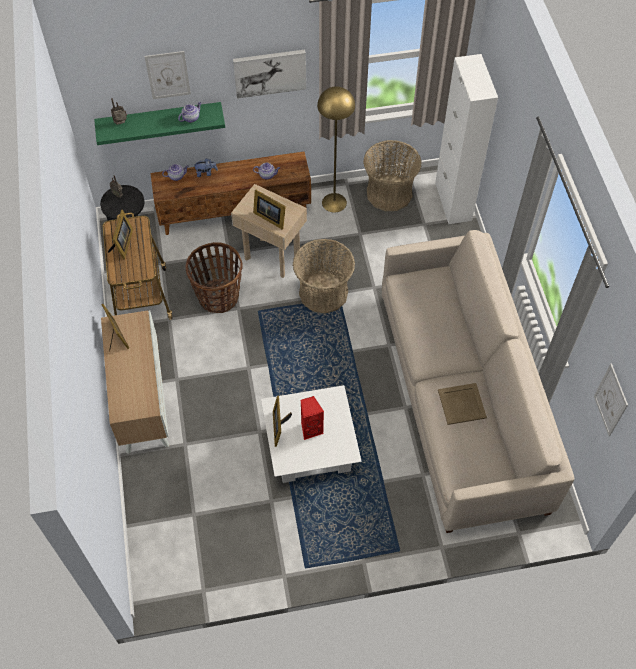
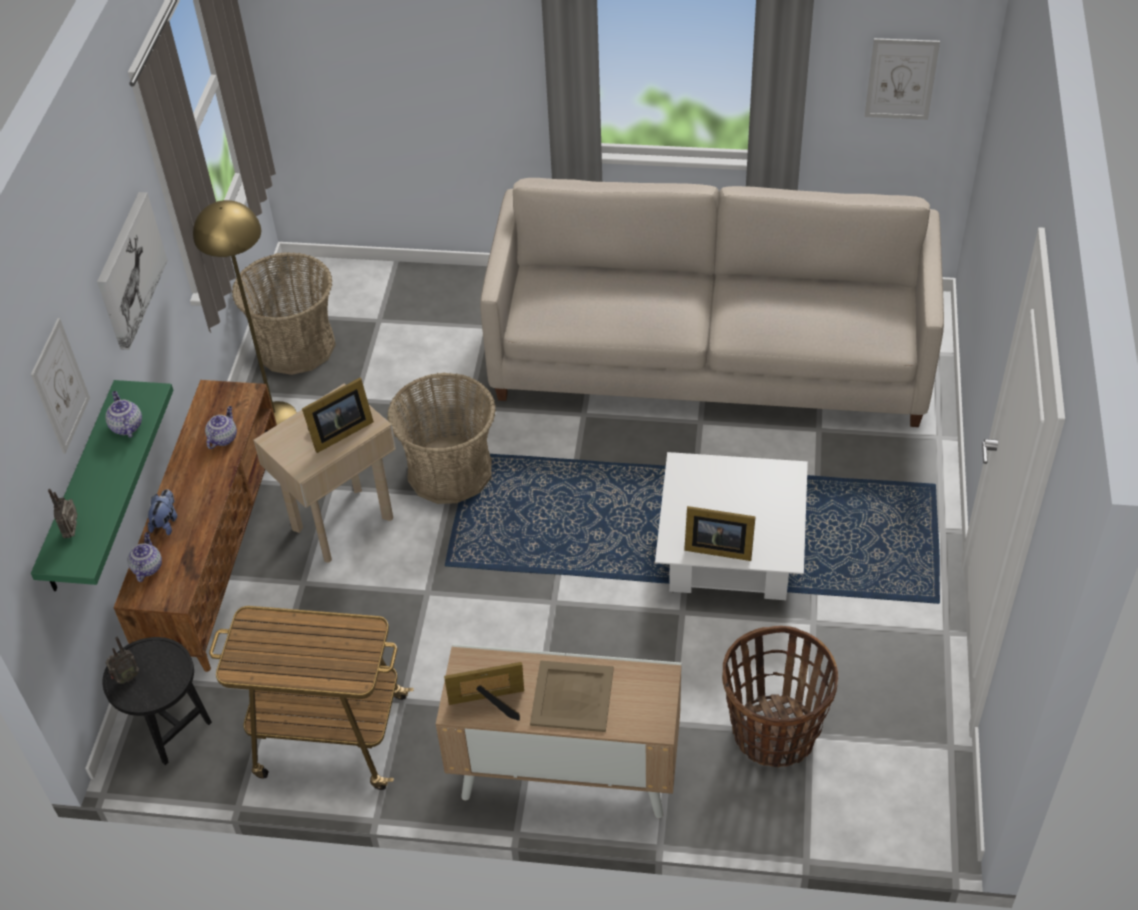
camera: 70 degrees left, 10 degrees down
picture frame [108,210,133,259] -> none
basket [186,242,243,313] -> basket moved to [722,626,838,768]
red speaker [301,396,324,440] -> none
white cabinet [435,54,498,224] -> none
beige tray [438,383,487,425] -> beige tray moved to [530,660,614,732]

